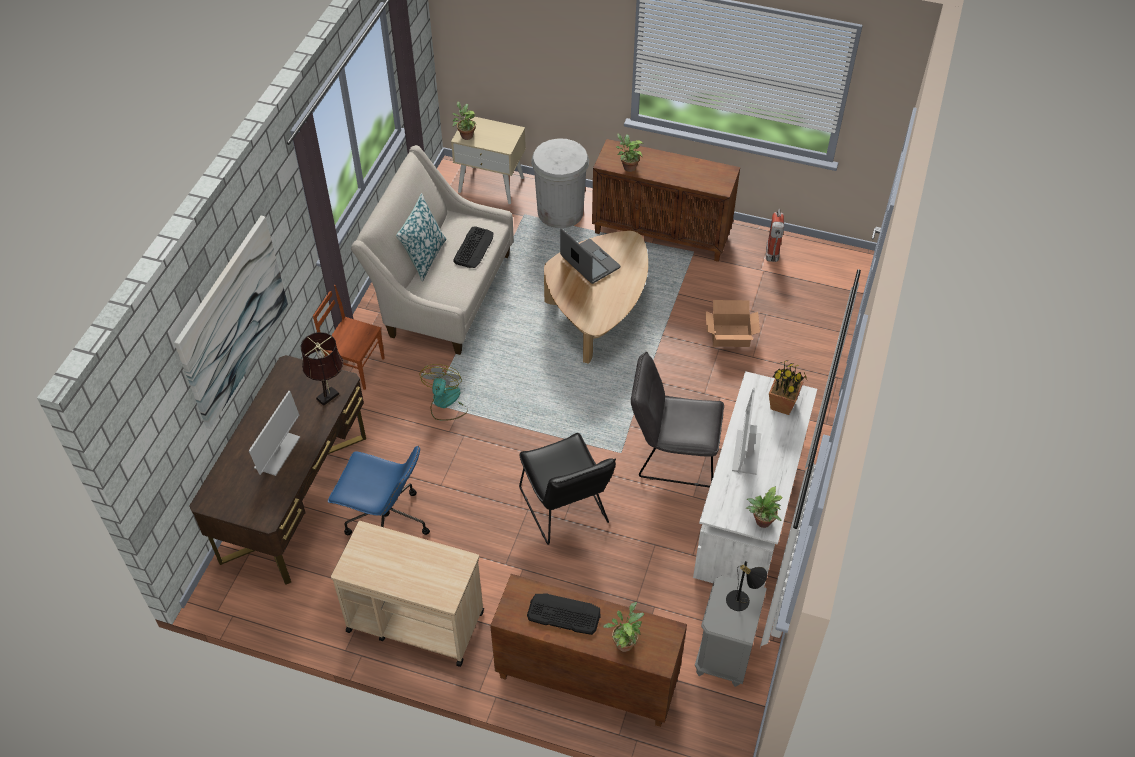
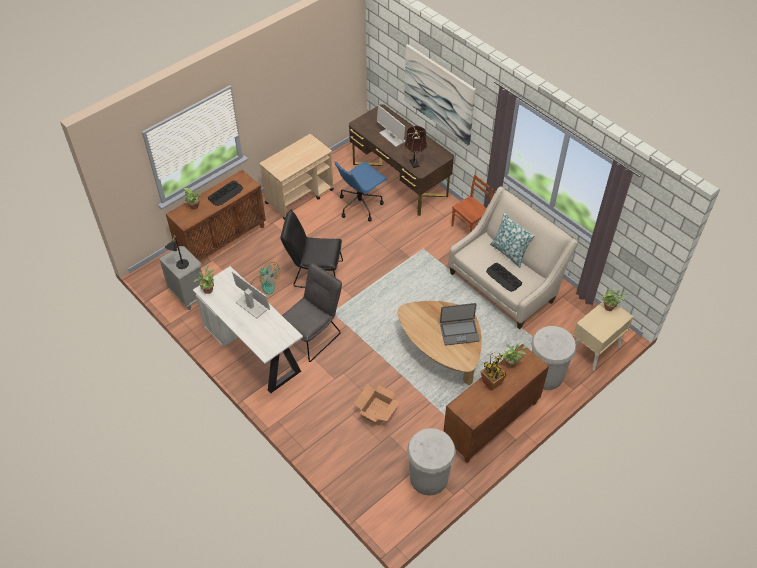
camera: 120 degrees right, 0 degrees up
fan [419,364,468,421] -> fan moved to [251,262,280,295]
fire extinguisher [766,209,784,262] -> white trash can [407,428,456,496]
potted plant [769,360,807,415] -> potted plant moved to [480,353,507,391]

